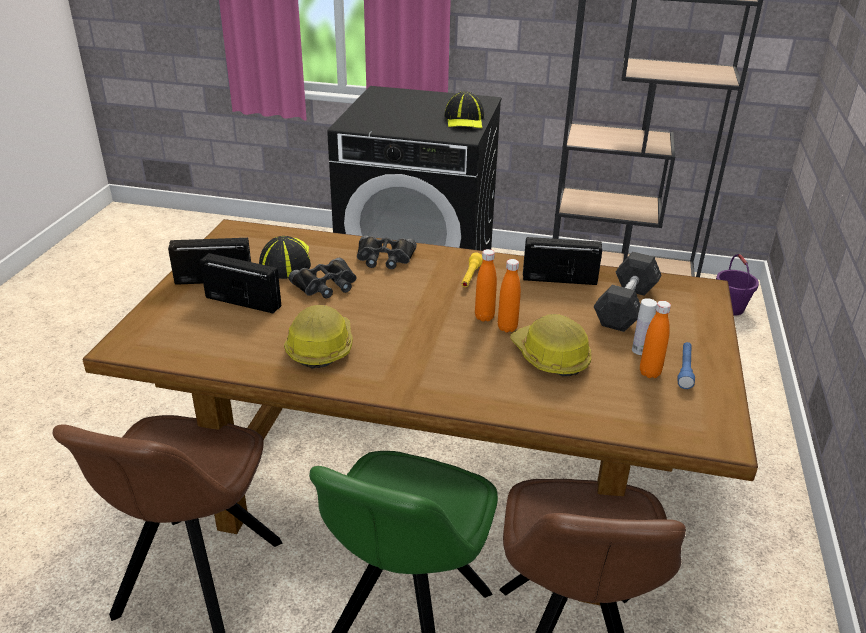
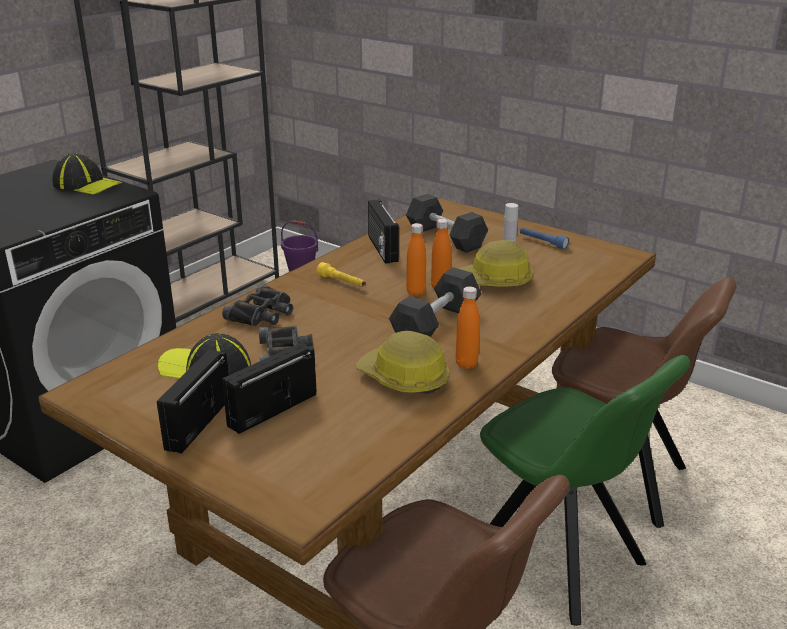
camera: 65 degrees left, 5 degrees down
radio [523,237,602,285] -> radio turned 45 degrees counterclockwise [368,200,399,264]
orange bottle [640,301,671,378] -> orange bottle moved to [455,287,480,369]
none -> grey dumbbell [389,267,482,337]

